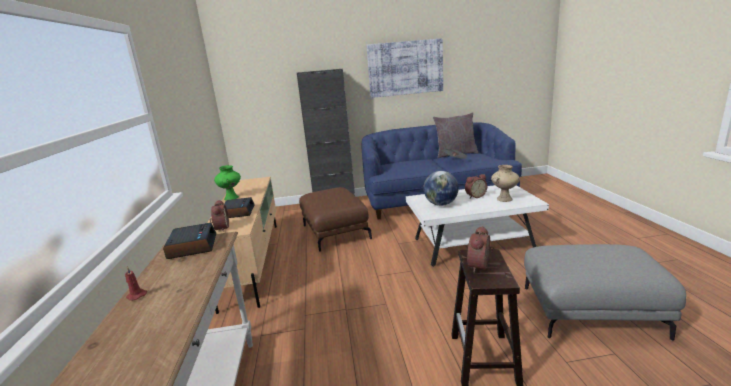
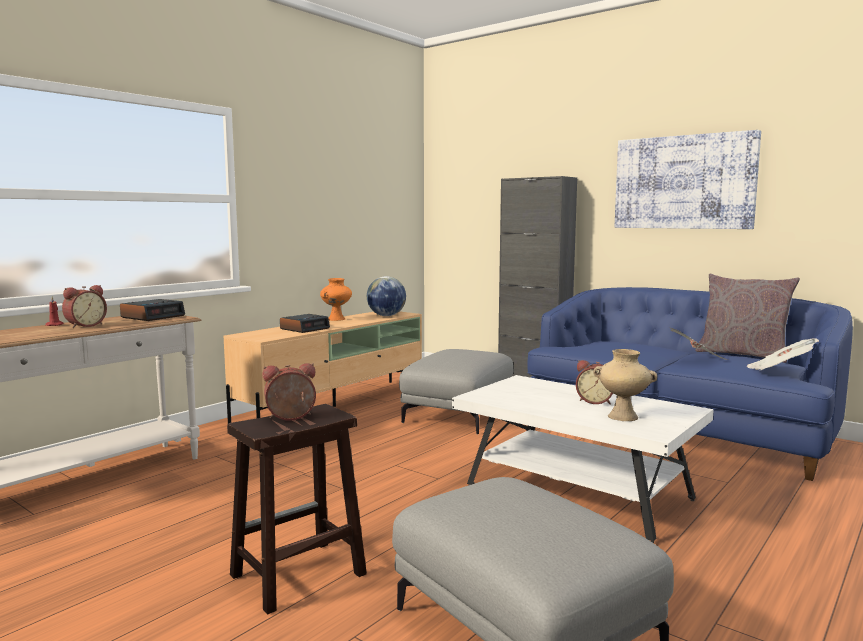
camera: 45 degrees right, 10 degrees down
alarm clock [210,200,229,232] -> alarm clock moved to [62,285,107,328]
green vase [214,165,241,200] -> orange vase [320,278,352,321]
brown ottoman [299,187,372,252] -> grey ottoman [399,349,513,435]
globe [423,171,459,206] -> globe moved to [367,276,406,316]
none -> newspaper [747,338,819,370]

